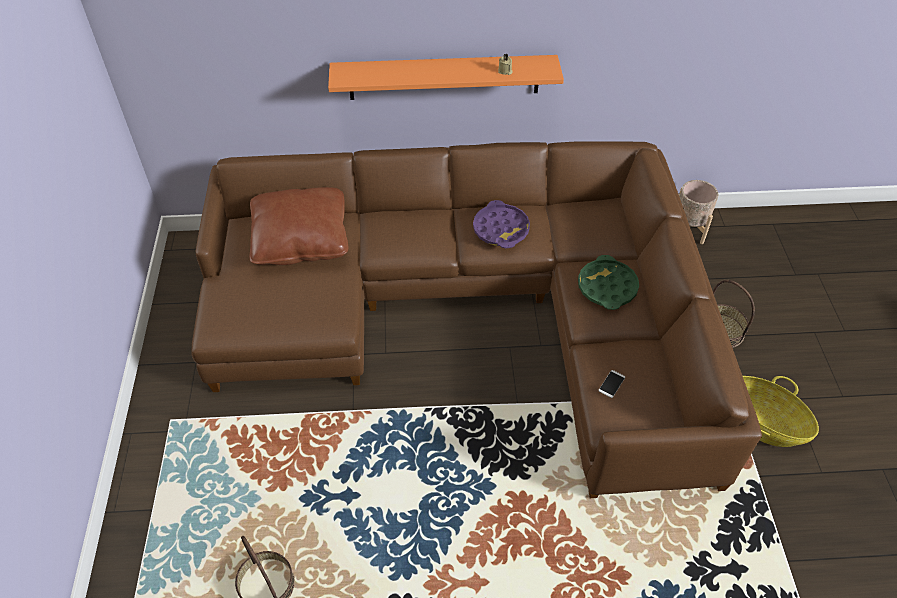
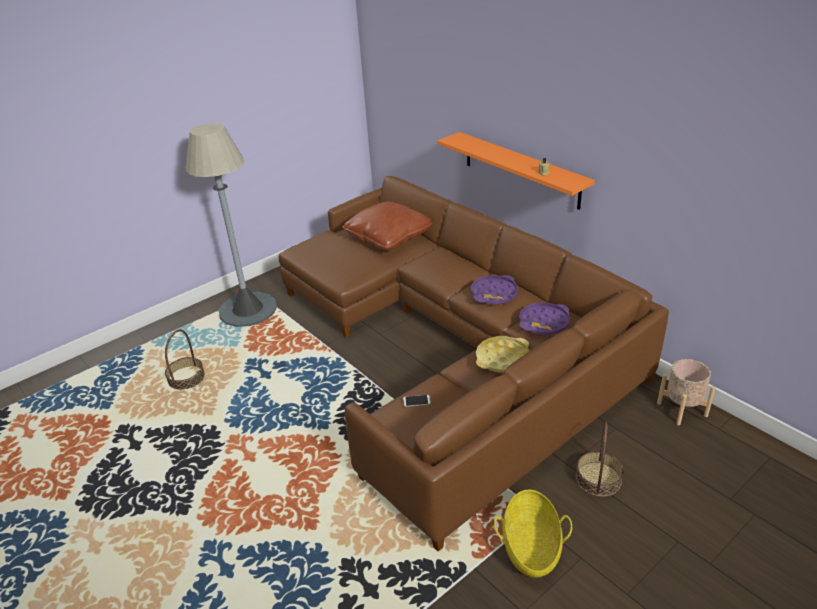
camera: 55 degrees right, 15 degrees down
green tray [578,255,639,310] -> yellow tray [476,336,529,373]
none -> grey floor lamp [186,123,277,327]
none -> purple tray [519,303,570,335]

